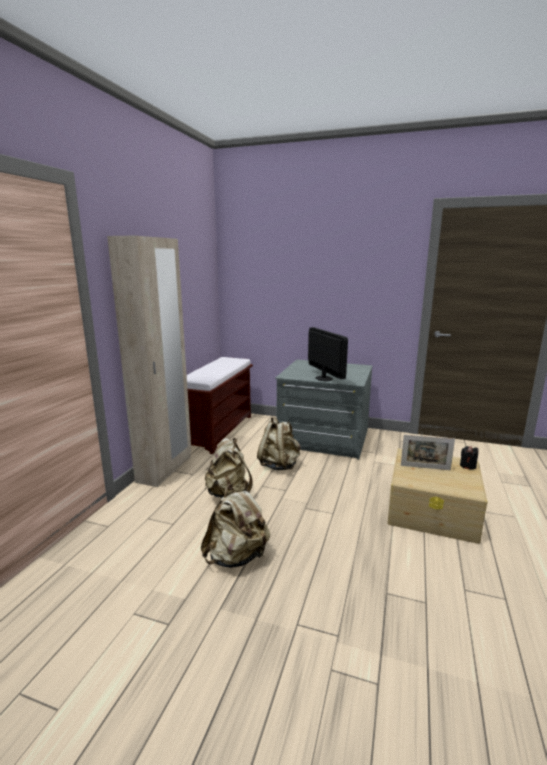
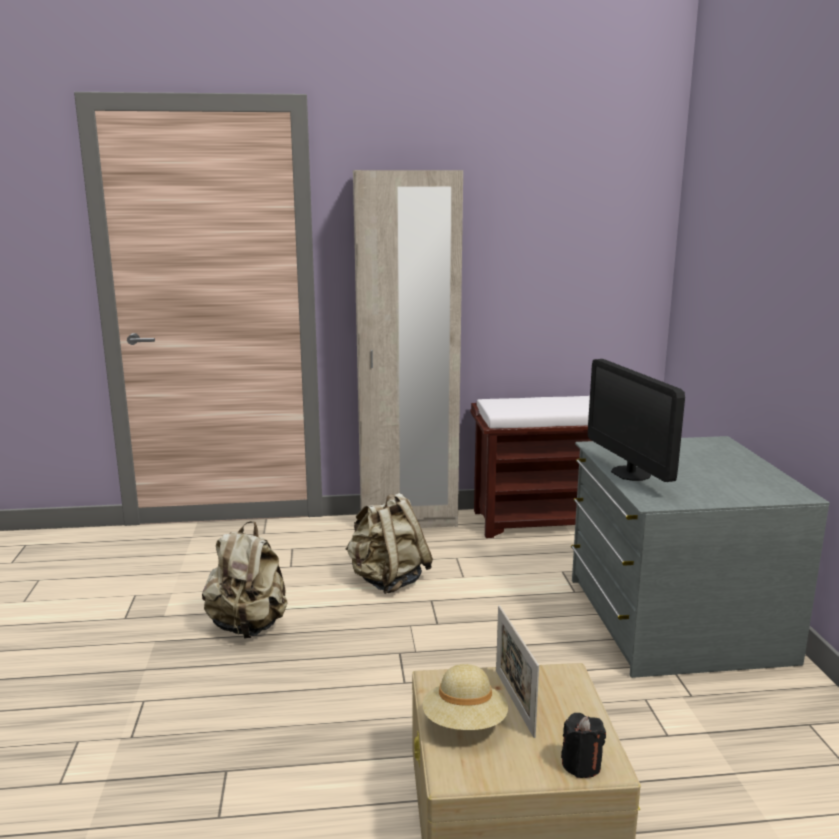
camera: 65 degrees right, 0 degrees up
beige backpack [257,417,301,470] -> none
monitor [308,327,348,381] -> monitor turned 120 degrees clockwise [588,359,685,482]
none -> beige hat [423,664,508,730]

